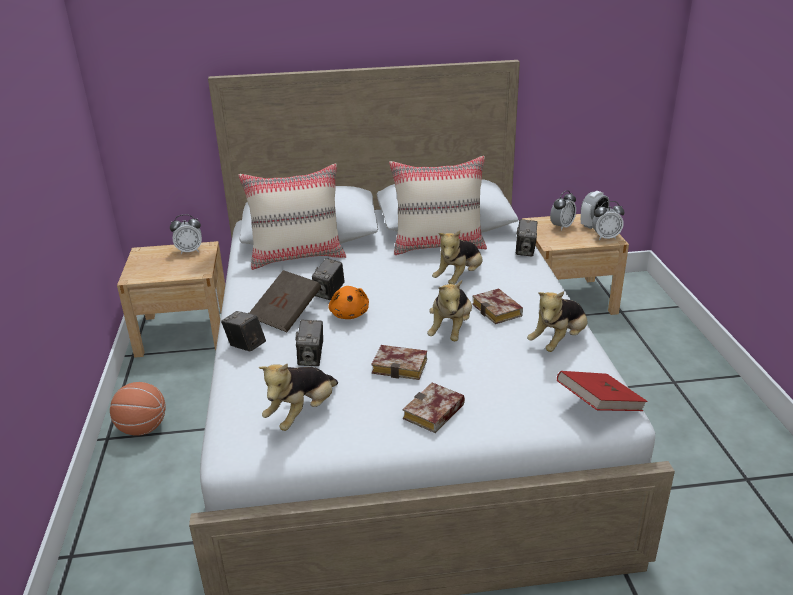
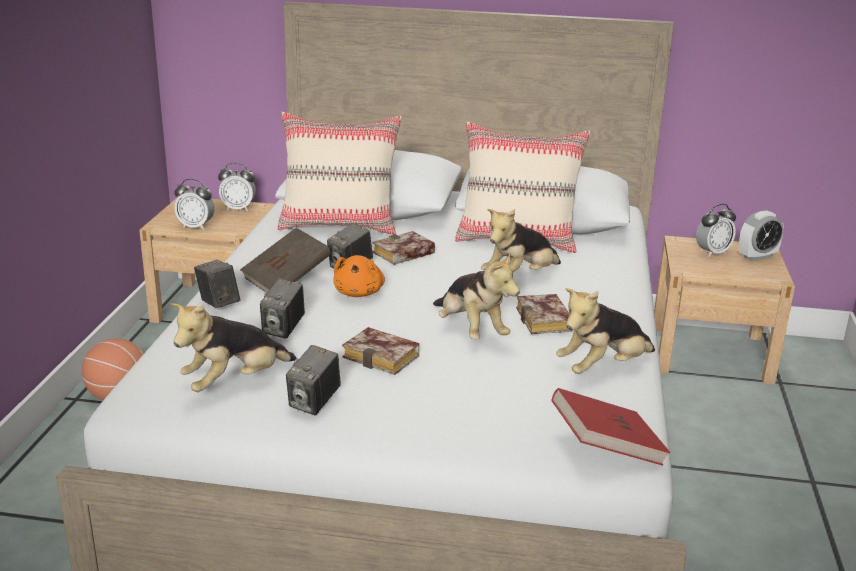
camera: 15 degrees right, 5 degrees down
book [403,383,465,433] -> book moved to [373,231,435,265]
plush toy [427,280,472,341] -> plush toy turned 60 degrees counterclockwise [433,252,520,340]
camera [516,219,537,257] -> camera moved to [286,345,341,415]
alarm clock [592,201,625,240] -> alarm clock moved to [174,179,215,230]

